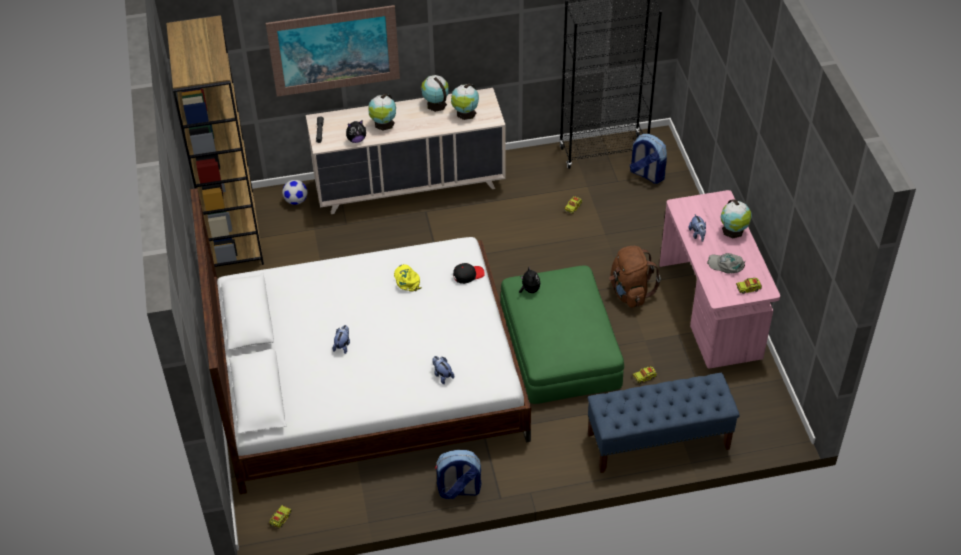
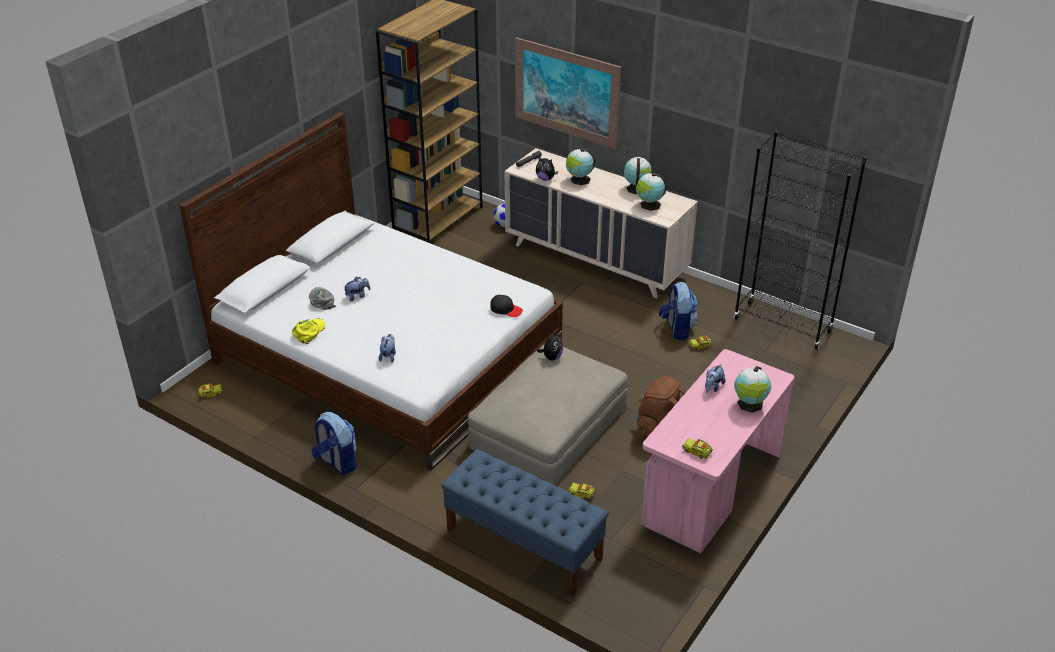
camera: 45 degrees right, 10 degrees down
yellow cap [394,264,422,292] -> yellow cap moved to [292,318,325,344]
green ottoman [500,265,624,404] -> beige ottoman [468,343,628,485]
backpack [630,134,667,184] -> backpack moved to [659,282,698,340]
grey cap [707,253,746,274] -> grey cap moved to [309,287,336,310]

